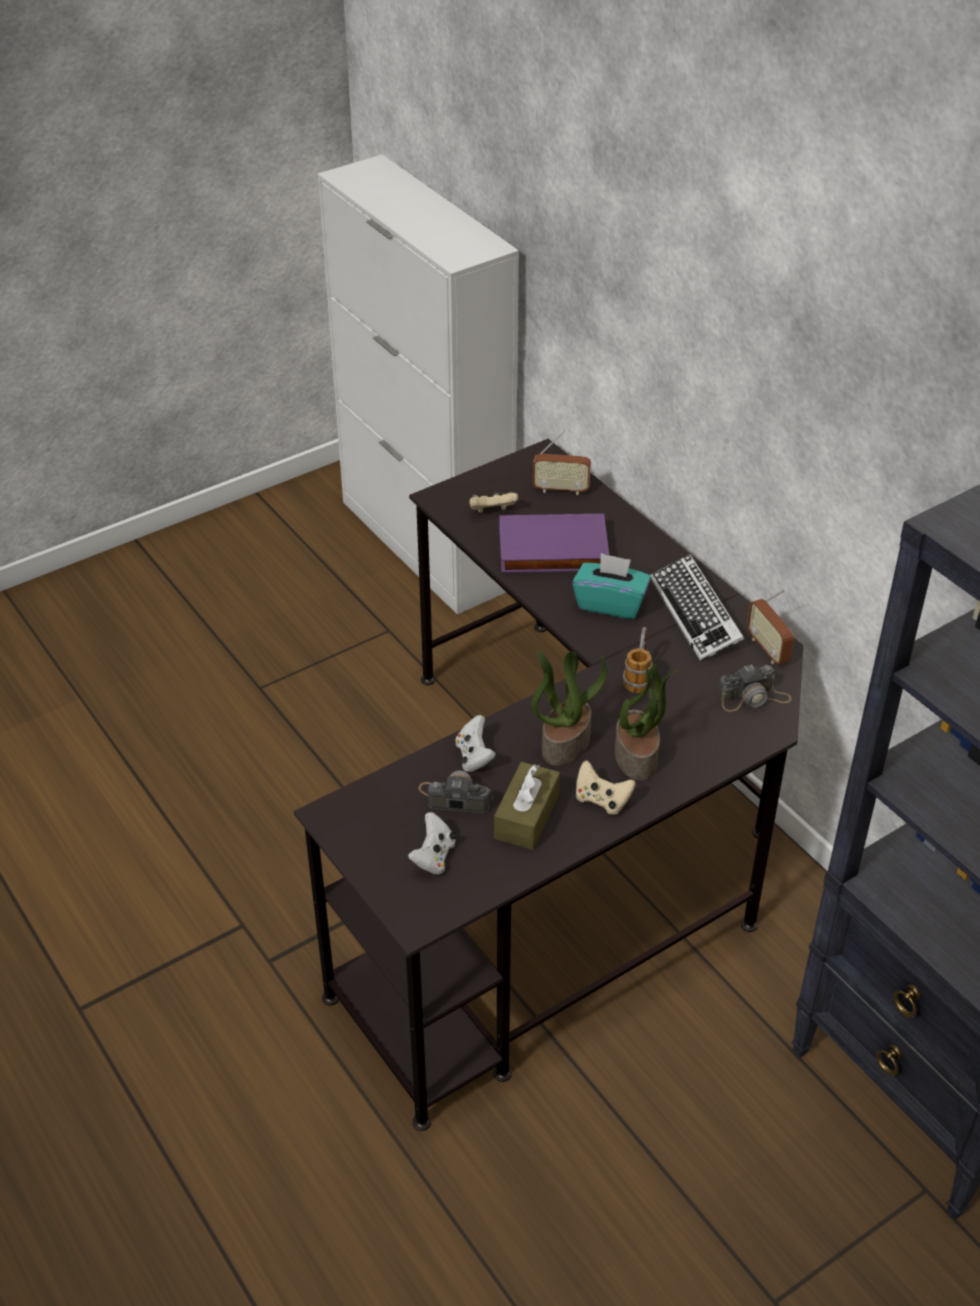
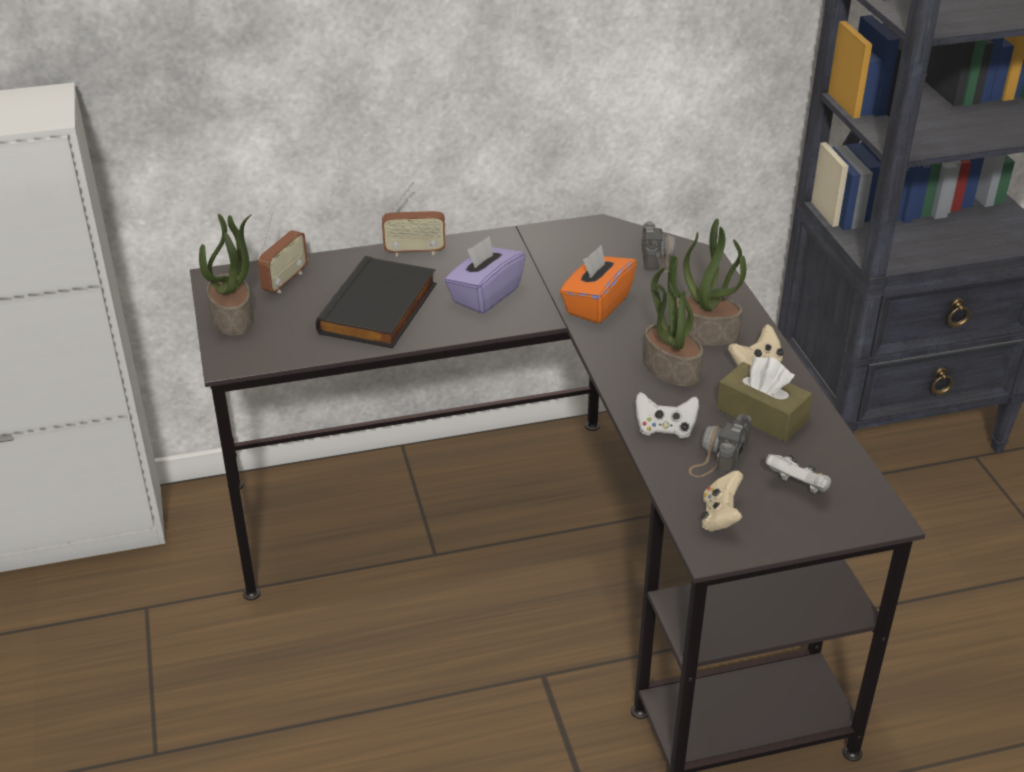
camera: 70 degrees left, 5 degrees down
beige game controller [469,492,518,513] -> beige game controller moved to [701,471,743,532]
purple book [499,514,609,573] -> black book [316,256,437,349]
turquoise tissue box [572,553,651,619] -> purple tissue box [444,236,526,314]
mug [623,627,653,693] -> orange tissue box [560,245,637,324]
keyboard [651,554,744,662] -> none
radio [747,590,794,665] -> radio moved to [382,182,446,257]
none -> potted plant [199,214,254,336]

